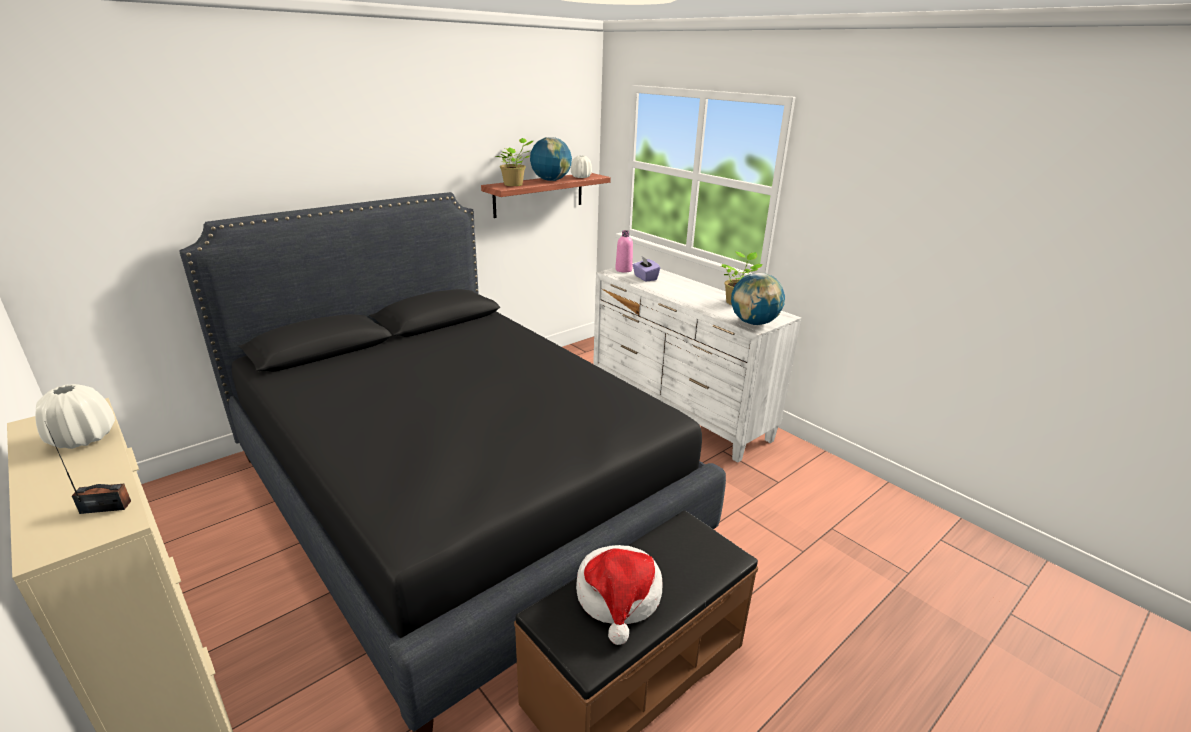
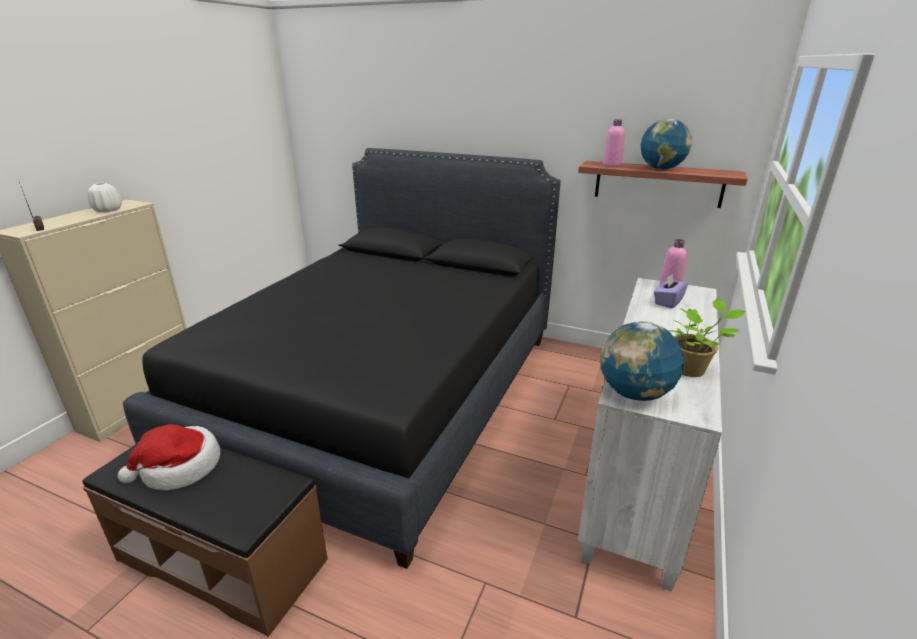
camera: 65 degrees right, 0 degrees up
potted plant [496,138,533,186] -> pink bottle [603,119,625,167]
white vase [571,155,592,178] -> none

